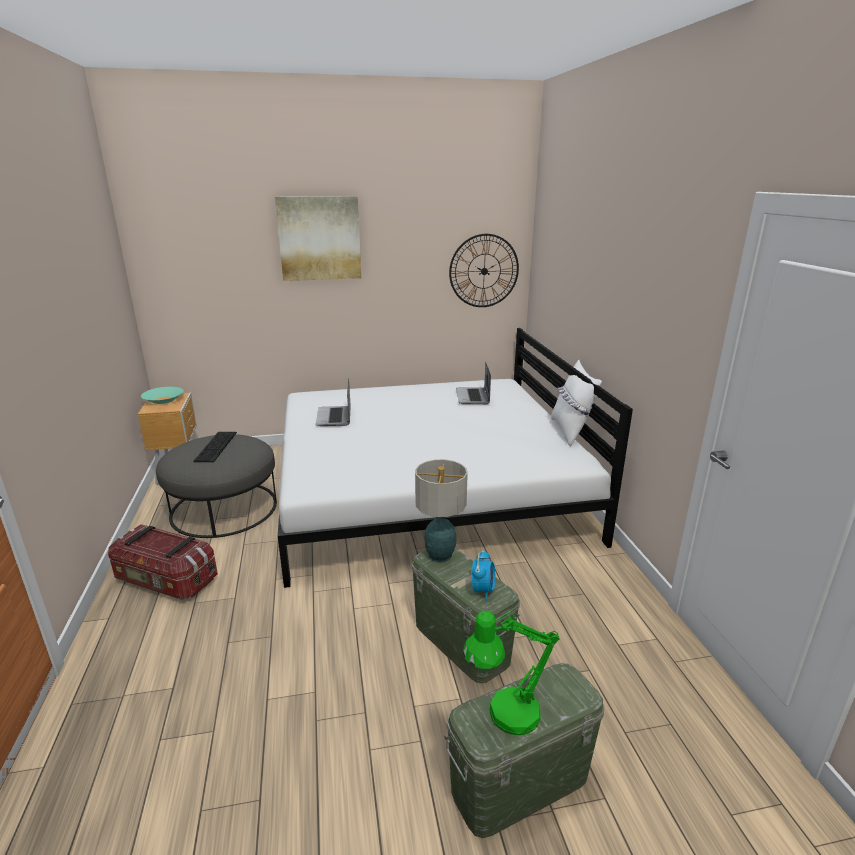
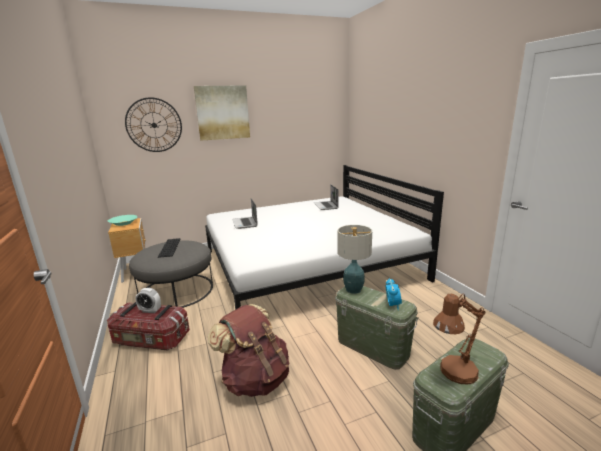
camera: 10 degrees left, 5 degrees down
wall clock [449,234,519,307] -> wall clock moved to [125,97,182,152]
green table lamp [463,611,560,735] -> brown table lamp [433,293,486,384]
white pillow [551,360,602,446] -> none
none -> alarm clock [135,288,161,313]
none -> brown backpack [208,304,289,397]

